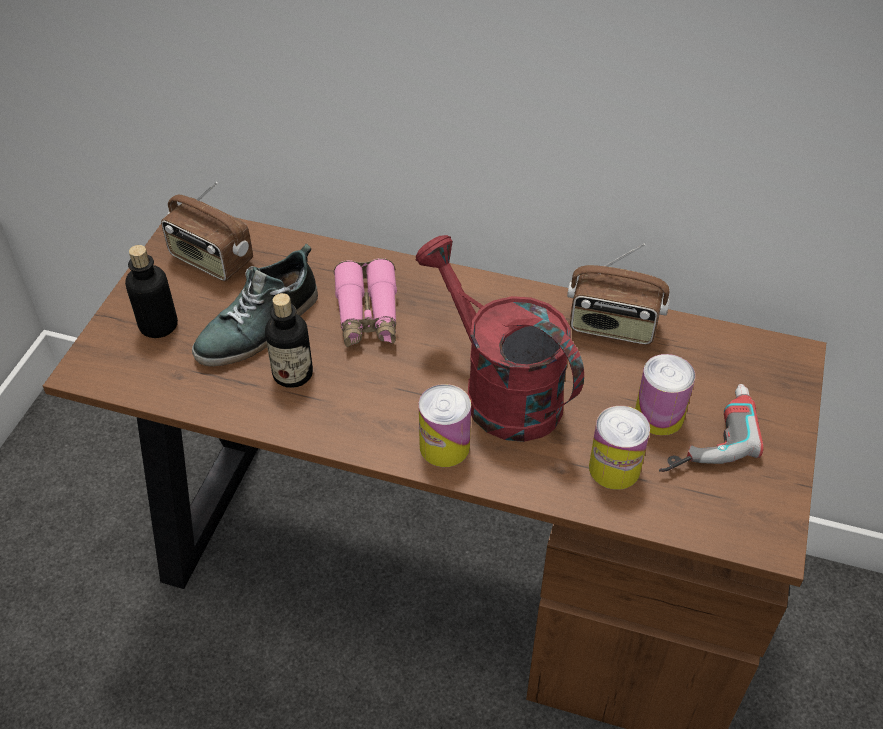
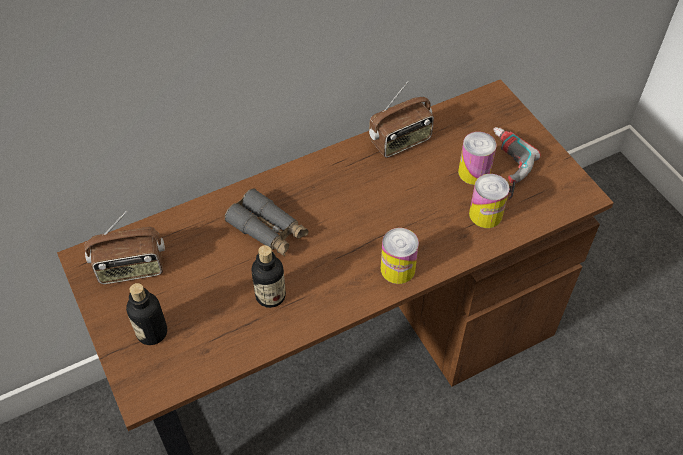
camera: 45 degrees left, 5 degrees up
shoe [192,244,318,366] -> none
pink binoculars [334,258,397,347] -> grey binoculars [225,188,308,256]
red watering can [416,235,584,442] -> none

